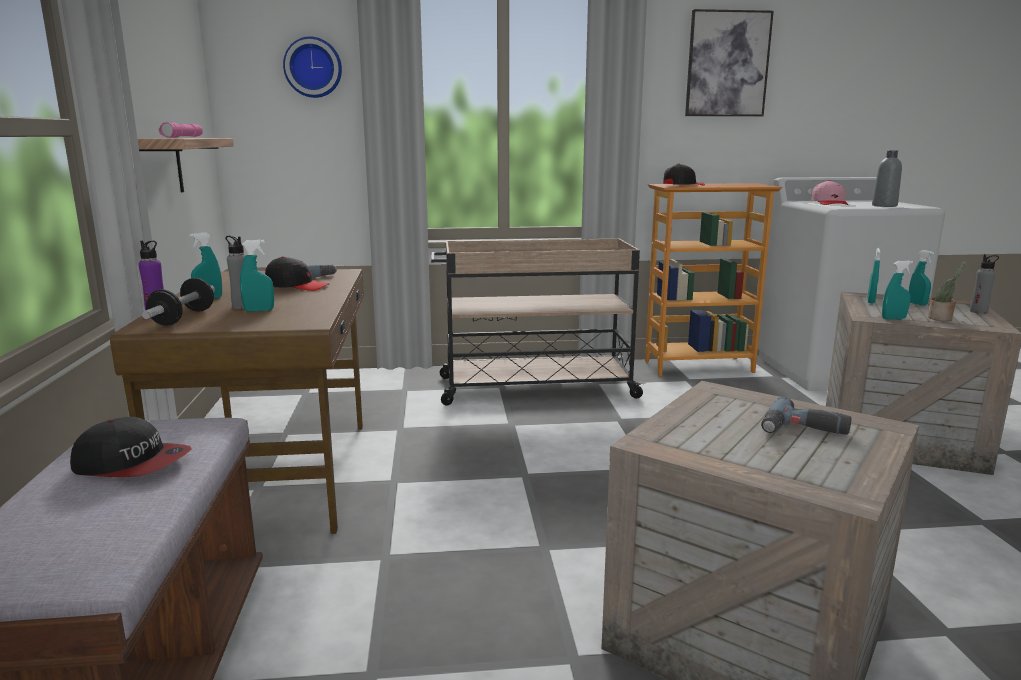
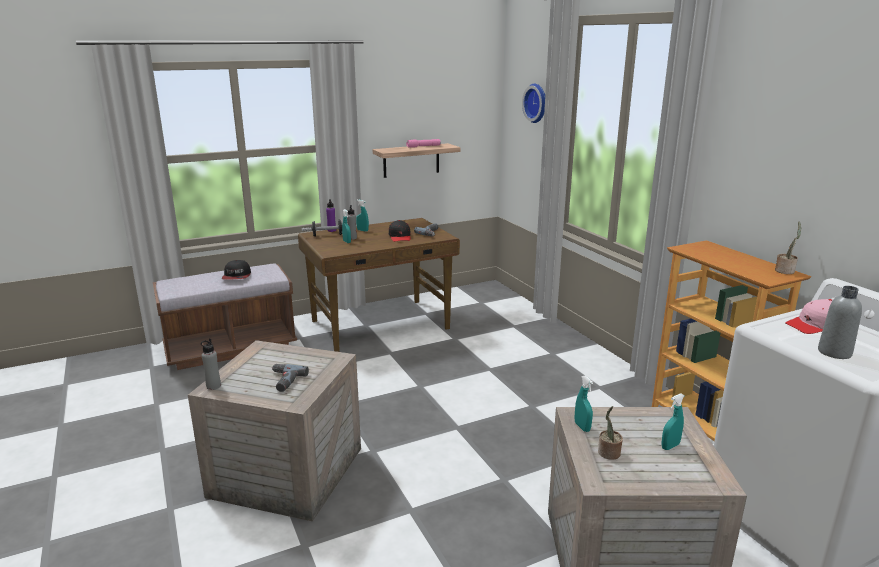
camera: 70 degrees right, 5 degrees up
beige cart [431,239,646,406] -> none
black cap [663,163,705,185] -> none
picture [685,9,774,116] -> none
turquoise spray bottle [867,248,880,304] -> none
grey bottle [970,254,999,314] -> grey bottle moved to [201,338,221,390]
none -> potted plant [775,222,802,274]

